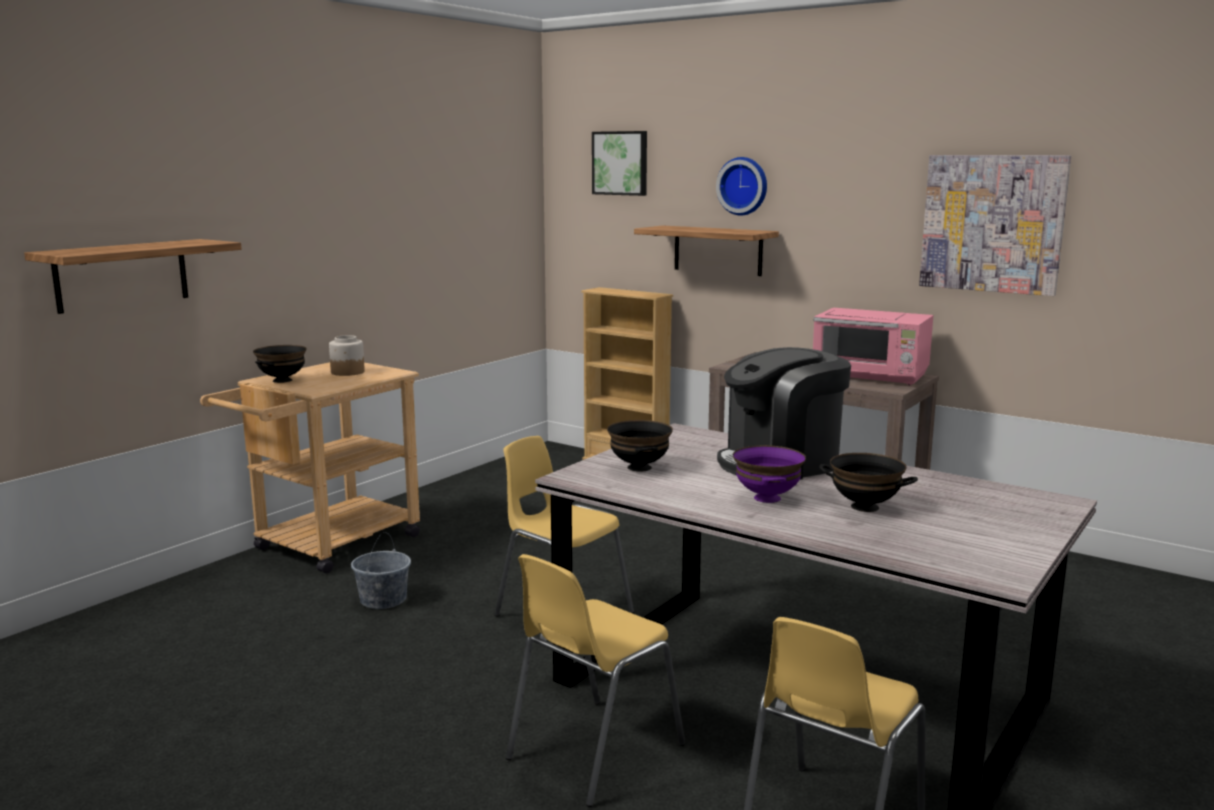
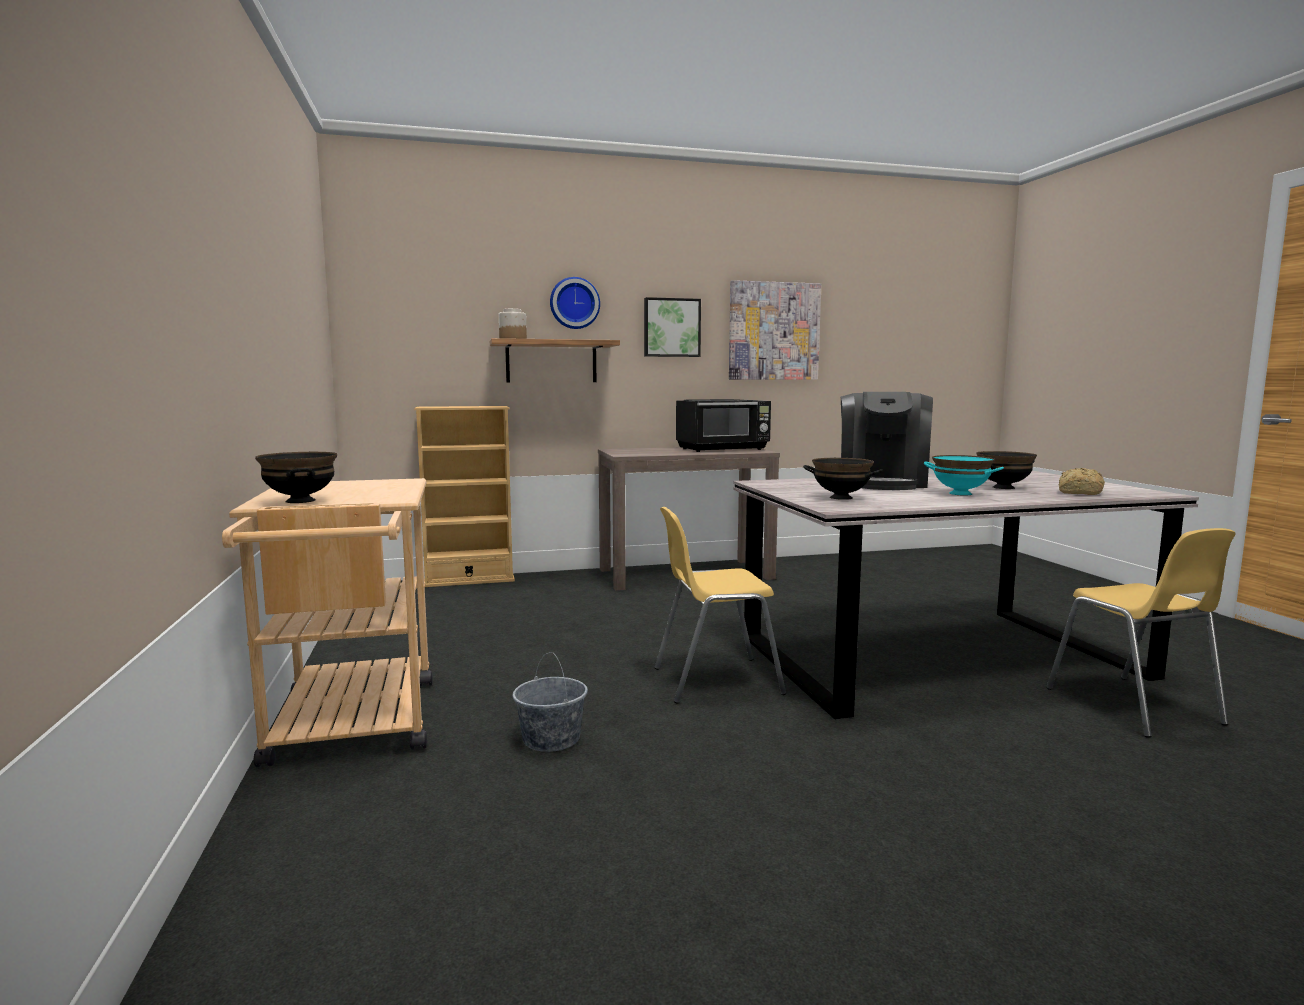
camera: 50 degrees left, 5 degrees down
shelf [24,239,242,314] -> none
jar [329,335,365,376] -> jar moved to [499,308,527,339]
yellow chair [506,554,685,807] -> none
picture [592,131,647,196] -> picture moved to [644,297,701,357]
purple bowl [733,445,806,503] -> turquoise bowl [924,455,1004,495]
pink microwave [813,308,933,385] -> black microwave [676,399,771,452]
none -> bread [1059,468,1105,495]

